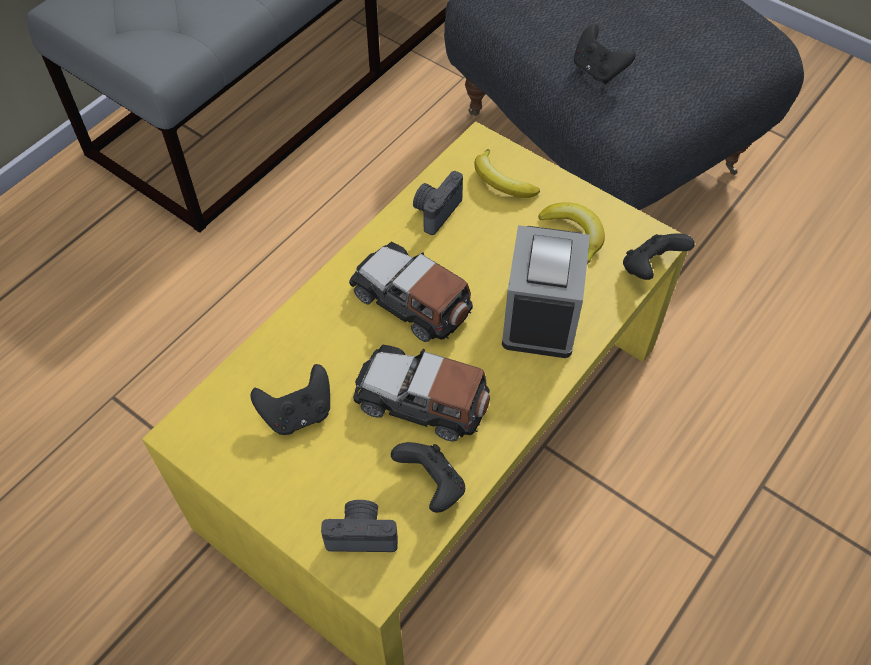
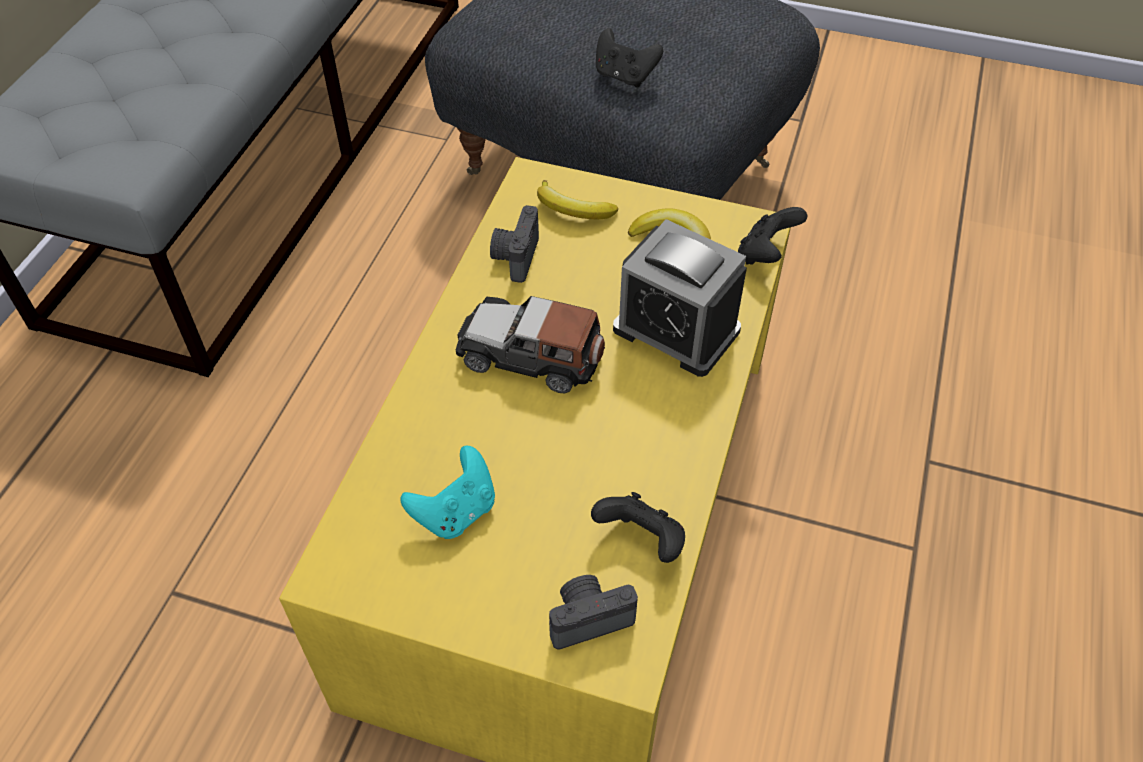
camera: 20 degrees left, 5 degrees down
black game controller [250,364,330,435] -> turquoise game controller [400,446,495,539]
toy car [353,345,490,442] -> none
alarm clock [502,225,590,358] -> alarm clock turned 45 degrees counterclockwise [613,219,747,377]

